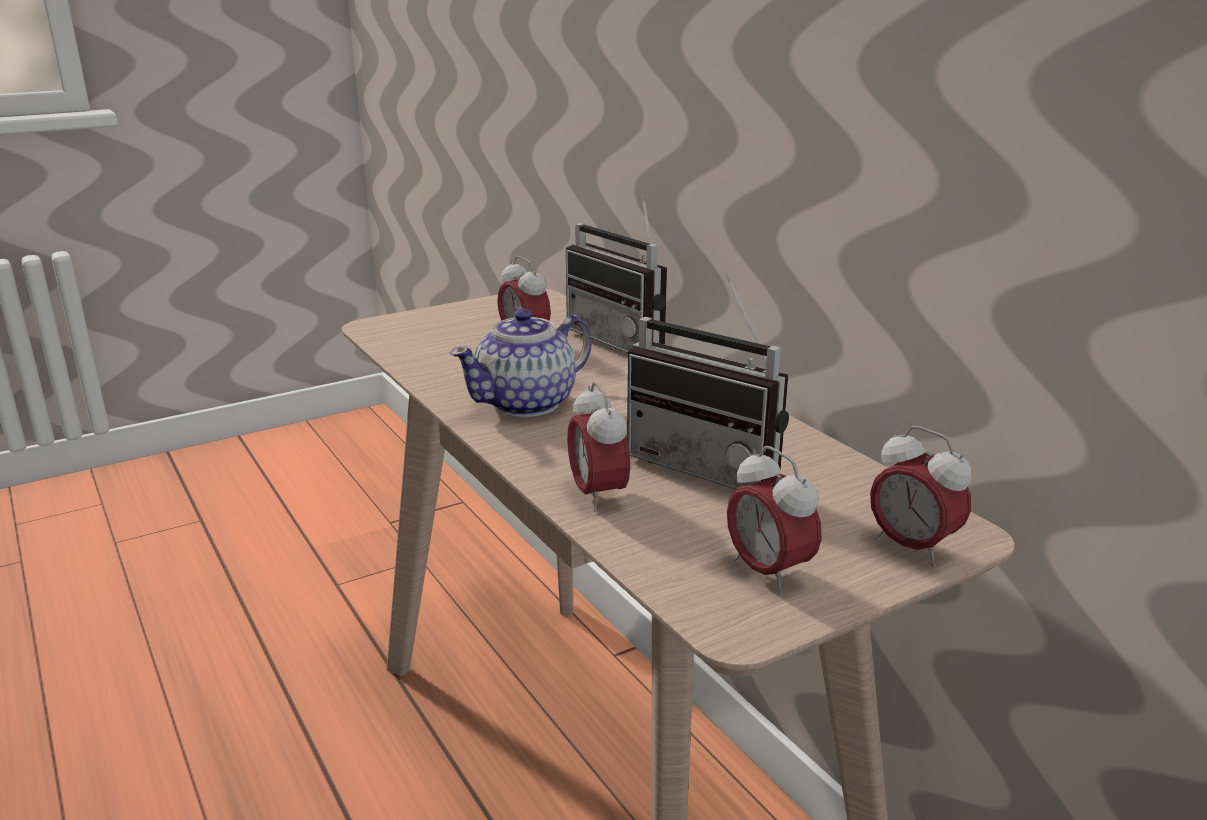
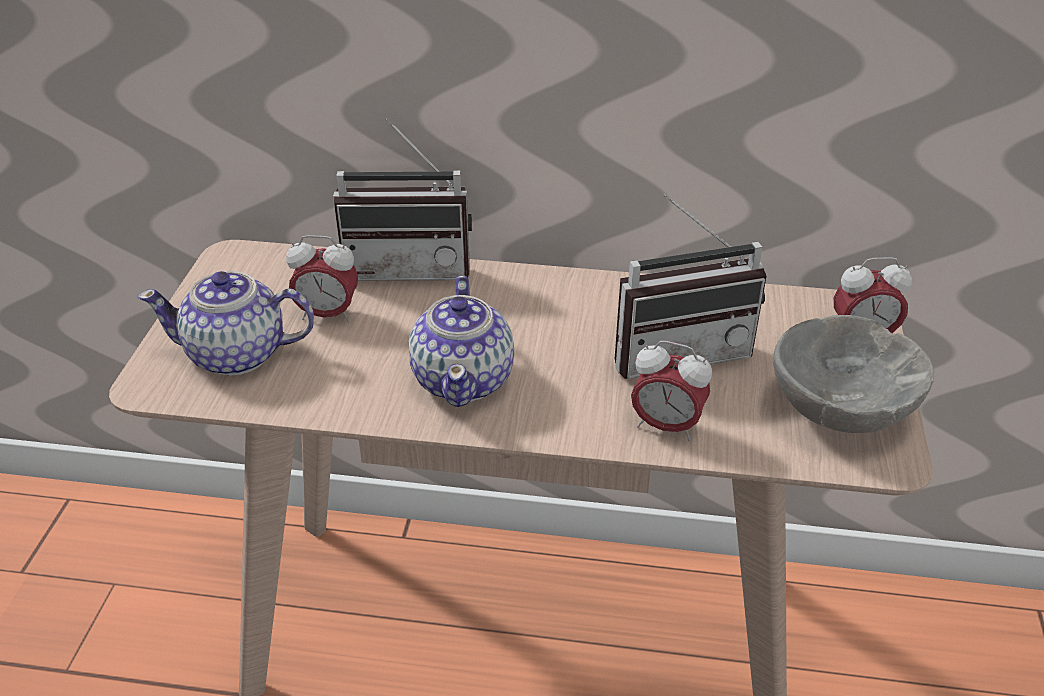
camera: 50 degrees left, 15 degrees up
alarm clock [727,446,822,594] -> grey bowl [773,315,934,433]
none -> teapot [137,271,314,376]

